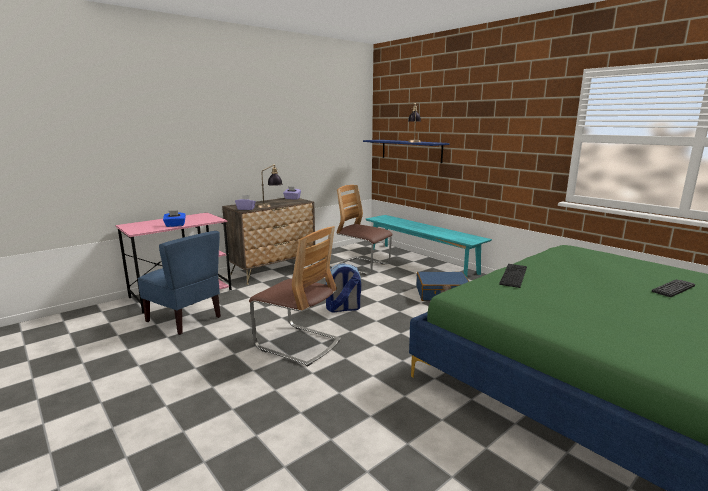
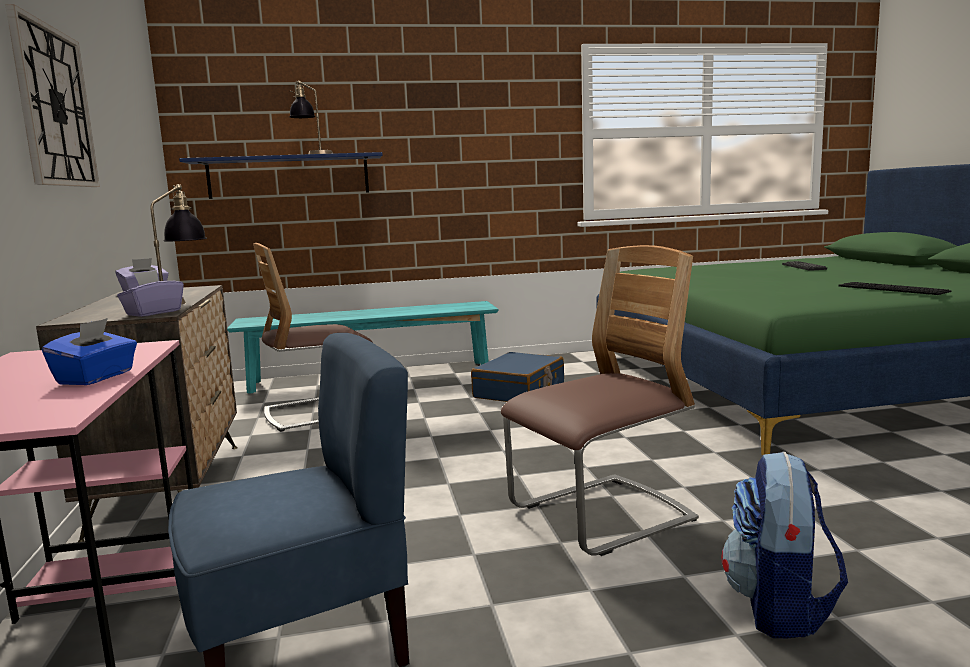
camera: 60 degrees left, 5 degrees down
backpack [326,263,361,313] -> backpack moved to [721,452,848,638]
keyboard [499,264,527,288] -> keyboard moved to [839,282,952,295]
none -> wall clock [5,4,100,187]

